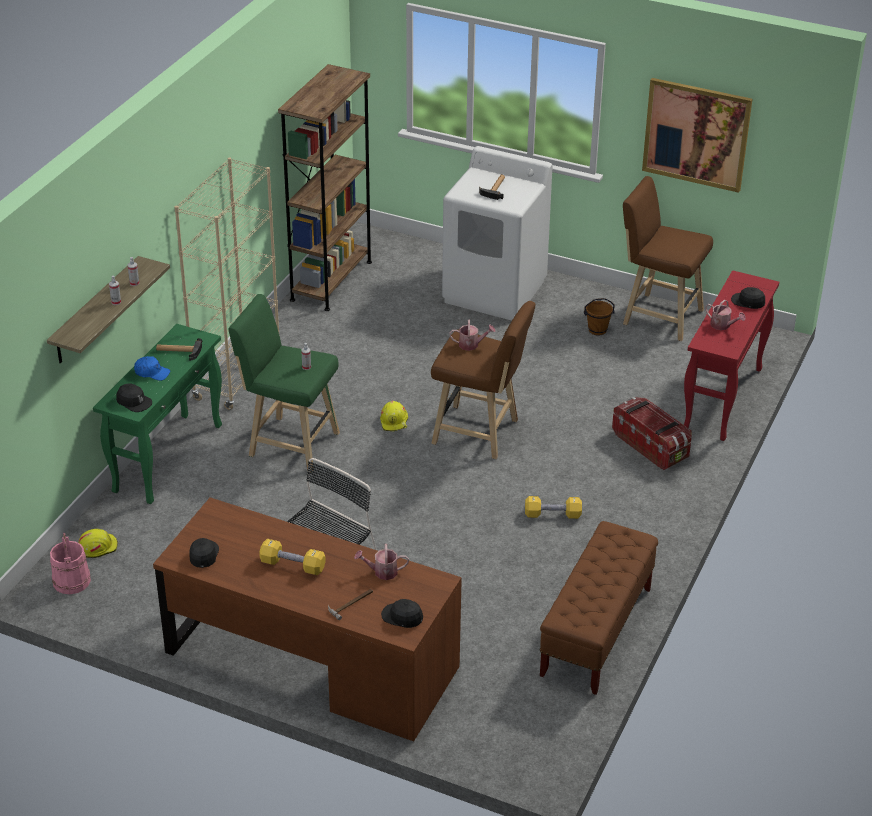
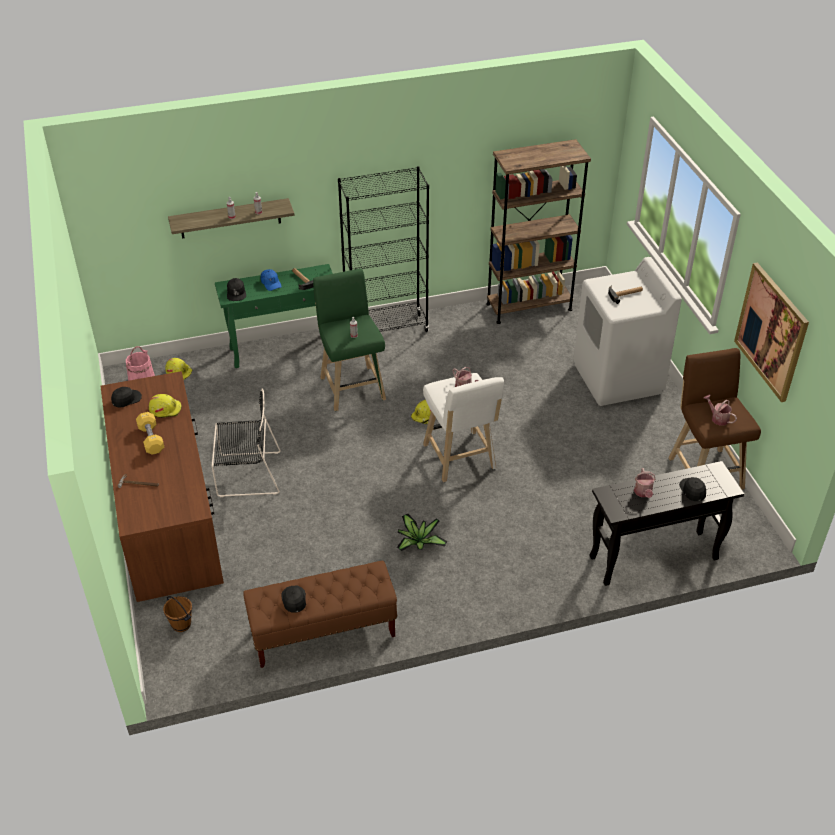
camera: 50 degrees right, 5 degrees up
beige bookcase [174,157,279,410] -> black bookcase [338,166,429,332]
watering can [354,544,409,580] -> watering can moved to [704,395,737,426]
black cap [381,599,423,628] -> black cap moved to [281,586,306,613]
brown stool [431,301,535,459] -> white stool [423,373,504,482]
yellow dumbbell [525,496,582,519] -> potted plant [397,514,448,552]
brown bucket [584,298,615,335] -> brown bucket moved to [163,596,192,632]
storage box [612,397,692,470] -> none
red console table [684,270,779,441] -> black console table [589,461,744,586]
none -> yellow hard hat [149,394,182,418]

